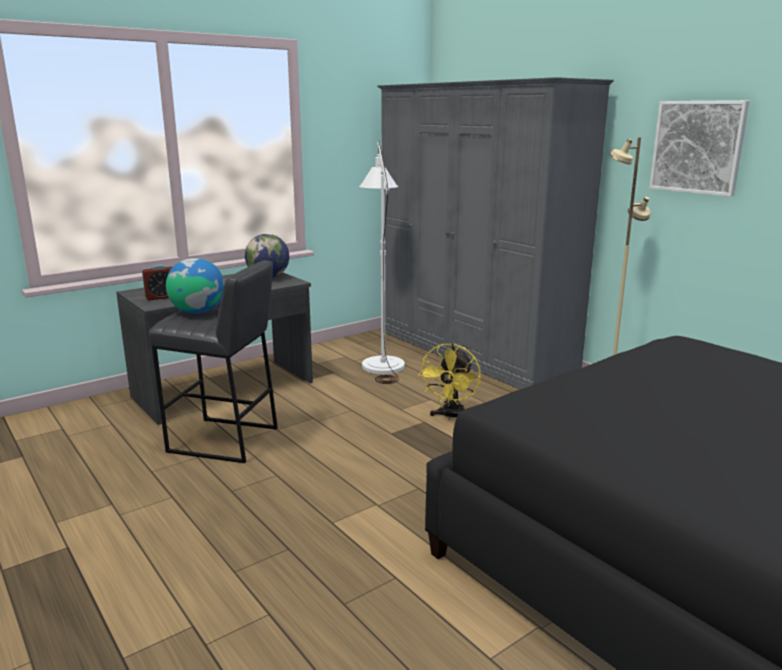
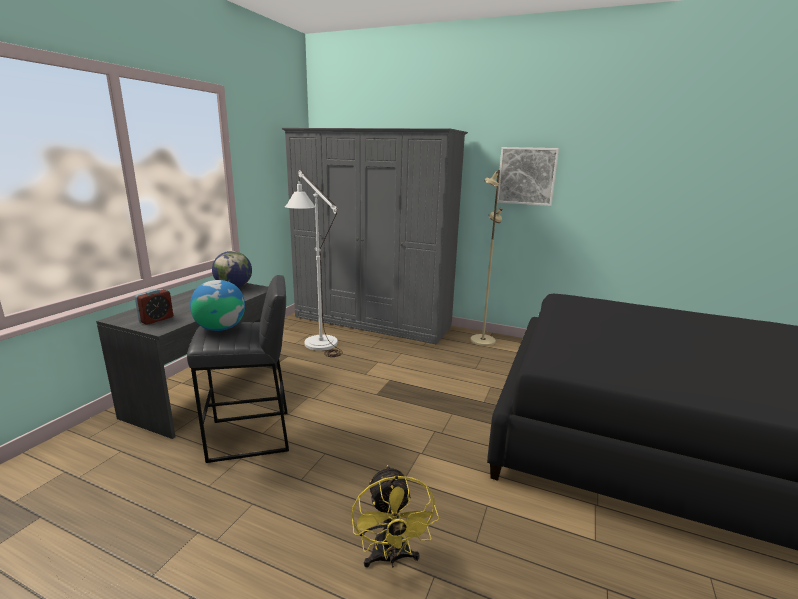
camera: 30 degrees left, 0 degrees up
yellow fan [418,343,481,420] -> yellow fan moved to [351,465,439,568]

